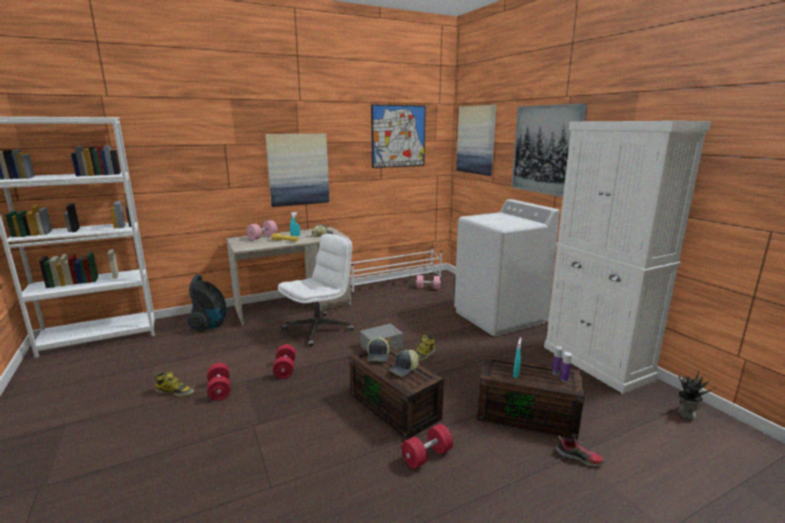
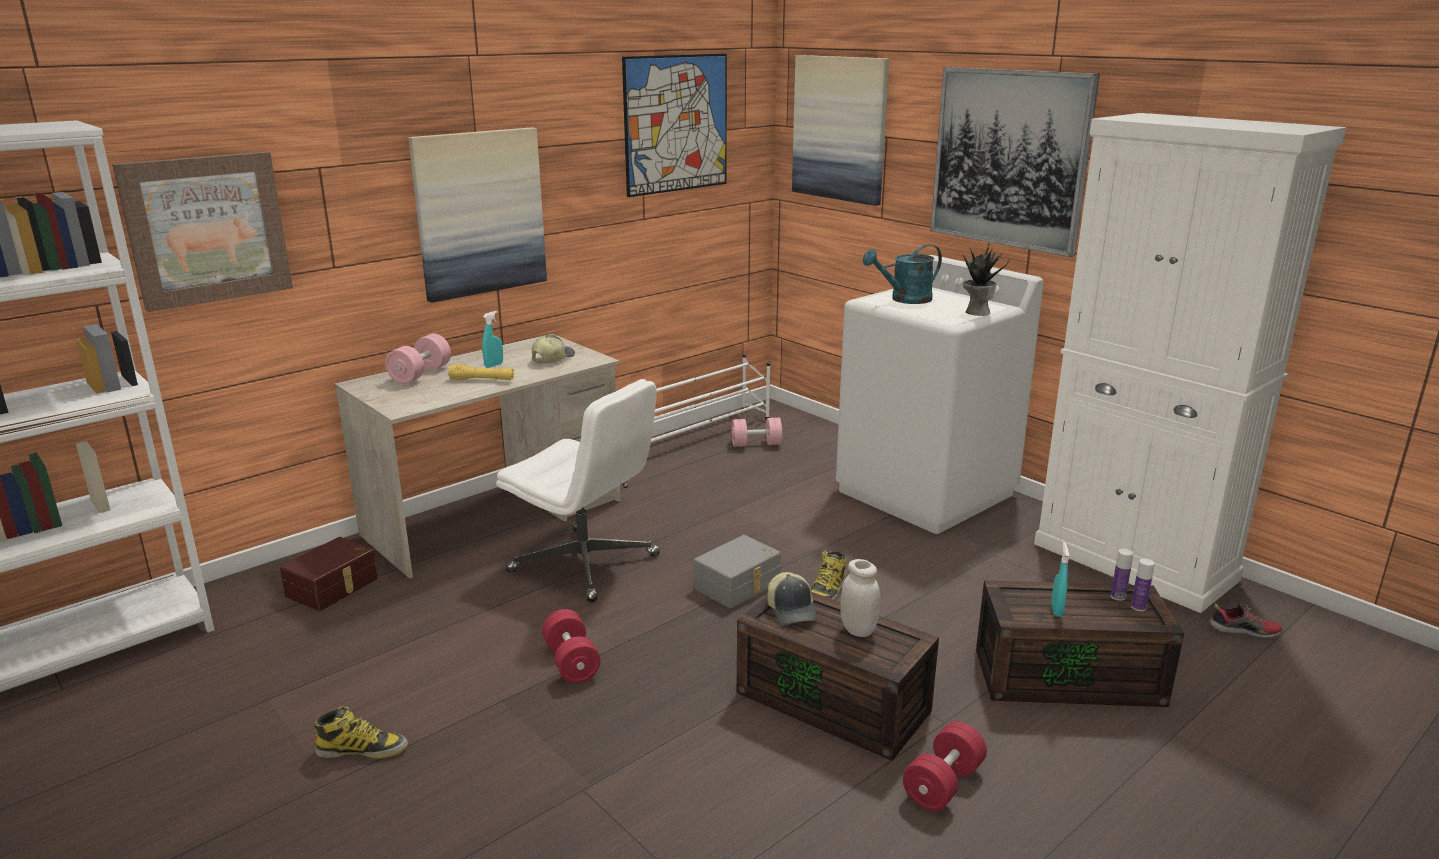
camera: 15 degrees left, 5 degrees up
vacuum cleaner [187,274,226,332] -> brown storage box [280,537,378,611]
red dumbbell [207,363,231,401] -> none
white office chair [278,234,354,346] -> white office chair turned 90 degrees clockwise [496,379,660,602]
cap [388,350,419,377] -> white jar [840,559,881,637]
shoe [556,435,605,466] -> shoe moved to [1209,603,1283,638]
potted plant [677,371,716,419] -> potted plant moved to [963,243,1010,316]
none -> picture [112,151,293,312]
none -> turquoise watering can [863,244,942,304]

